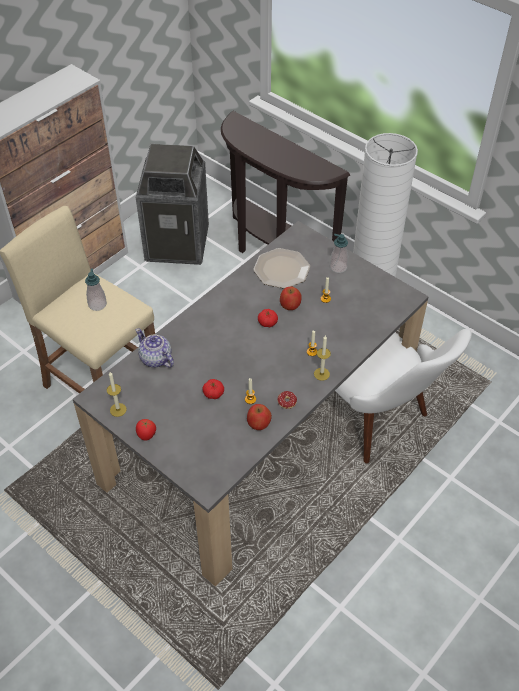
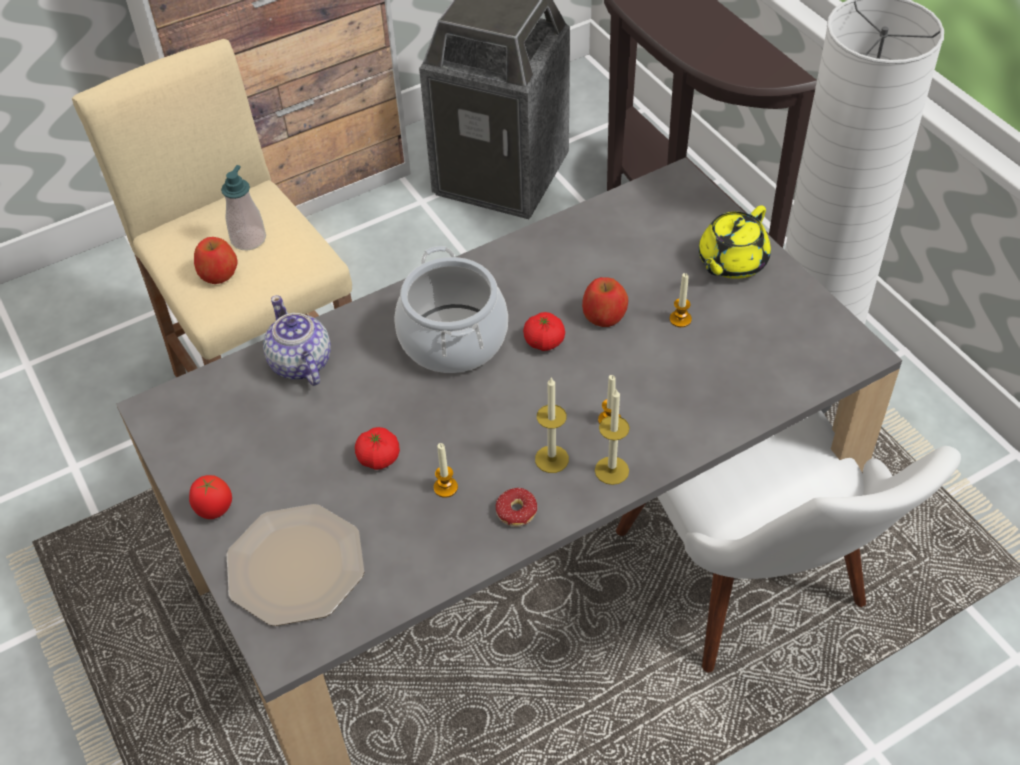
camera: 20 degrees right, 0 degrees up
candle [107,372,127,417] -> candle moved to [535,377,569,473]
apple [247,404,272,430] -> apple moved to [194,237,238,284]
plate [254,248,310,289] -> plate moved to [227,504,364,626]
soap dispenser [330,234,348,273] -> yellow teapot [699,205,771,279]
none -> cooking pot [395,246,508,373]

